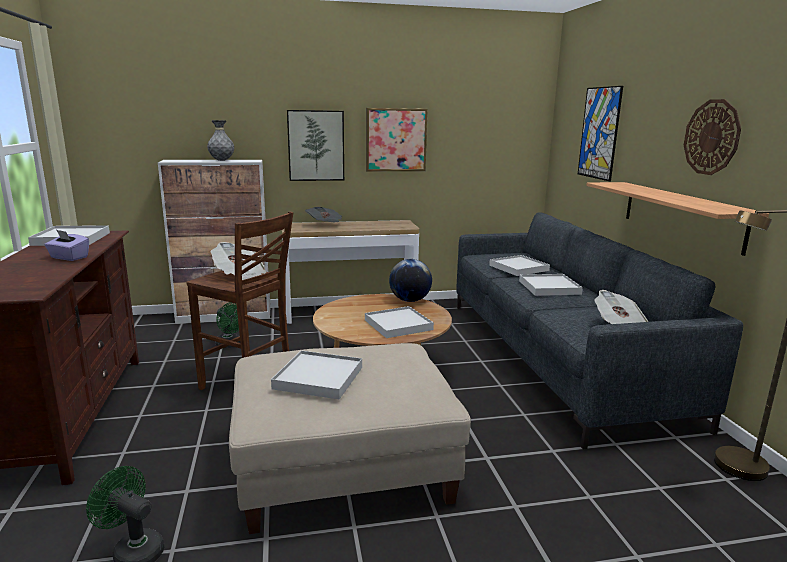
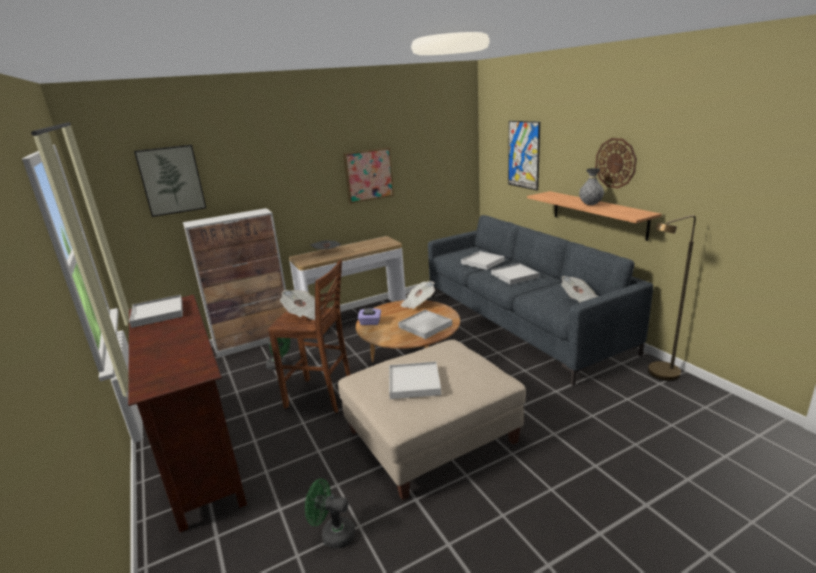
camera: 15 degrees left, 5 degrees up
purple tissue box [44,230,89,261] -> purple tissue box moved to [358,308,381,325]
grey vase [207,120,234,161] -> grey vase moved to [579,168,604,205]
picture [287,110,344,181] -> picture moved to [134,145,206,217]
globe [389,259,432,302] -> newspaper [401,281,435,309]

